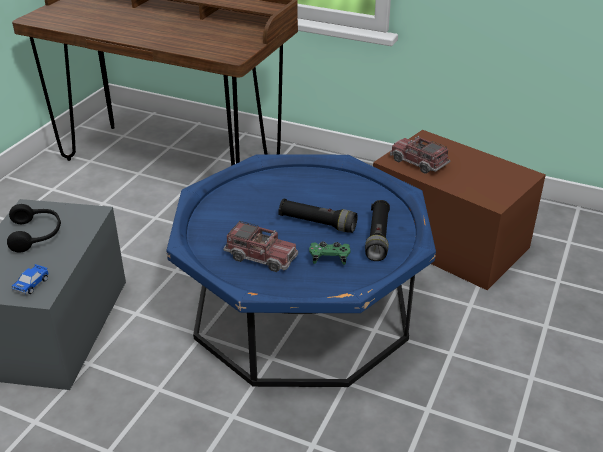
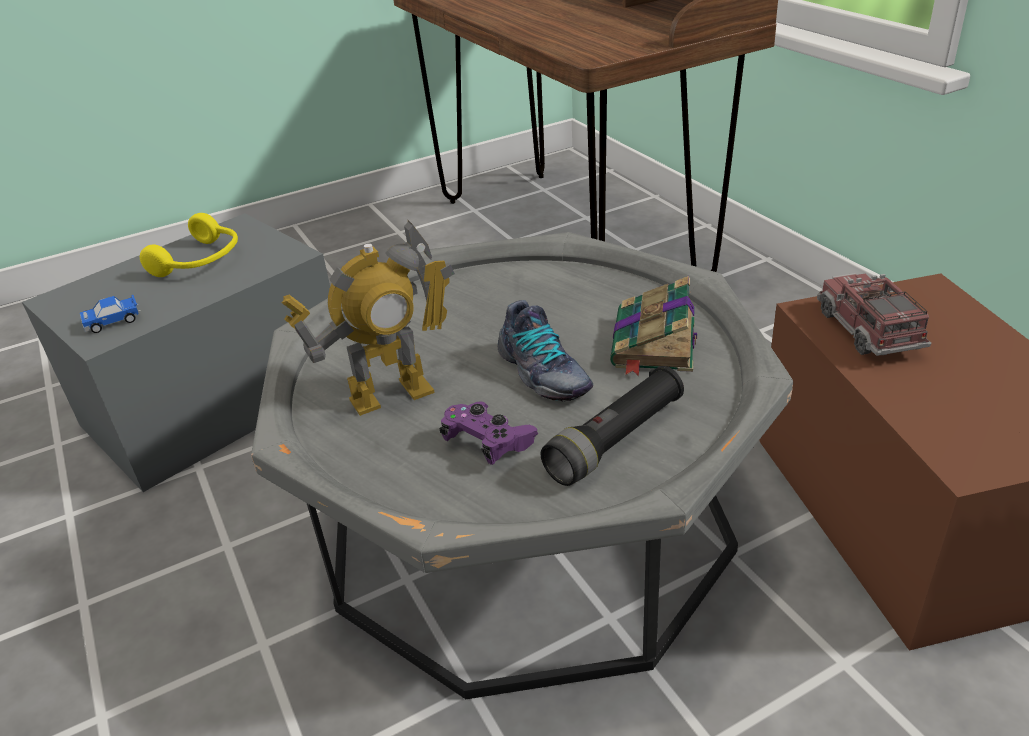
camera: 40 degrees right, 0 degrees up
black headphones [7,204,61,253] -> yellow headphones [140,213,238,277]
blue coffee table [167,154,436,387] -> grey coffee table [251,232,793,699]
toy truck [223,221,298,272] -> toy robot [282,219,455,416]
black flashlight [278,198,358,233] -> shoe [498,300,593,401]
green game controller [309,242,351,265] -> purple game controller [439,401,538,465]
none -> book [610,276,697,376]

